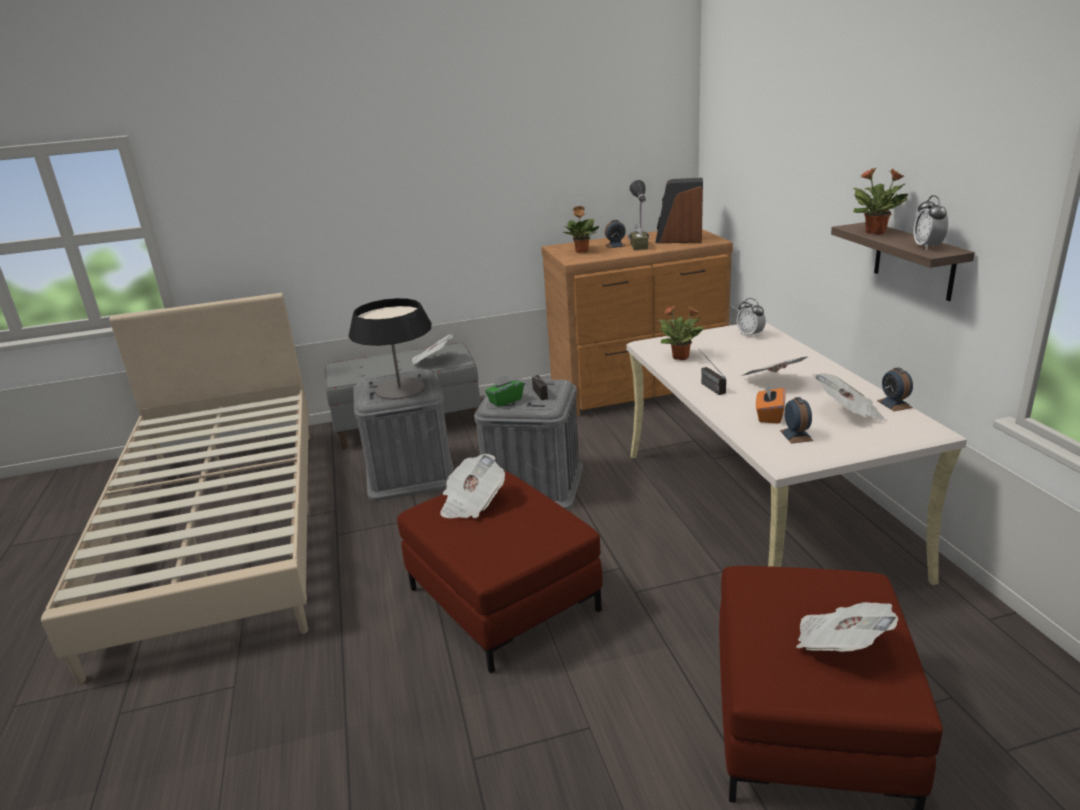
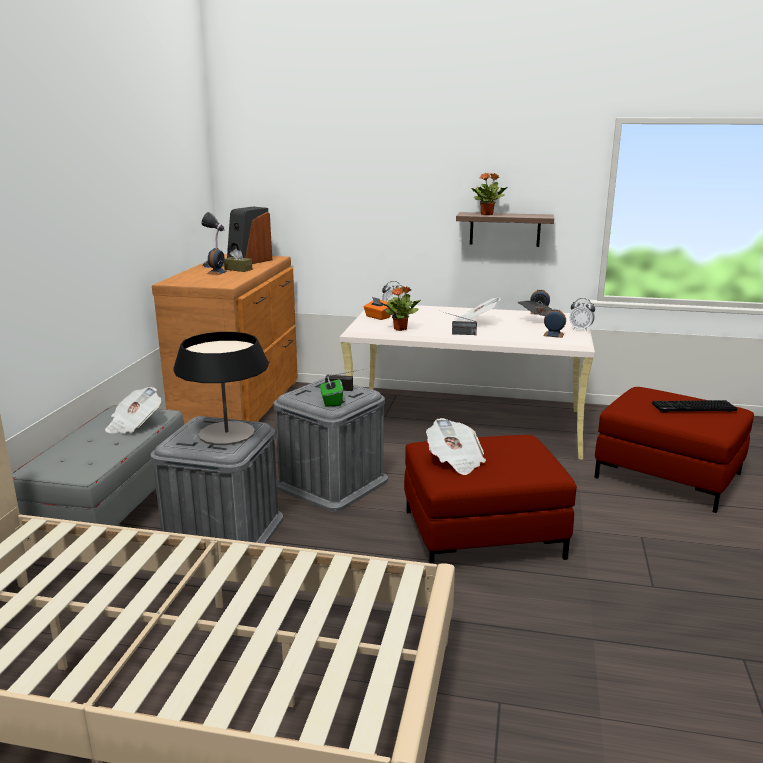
camera: 65 degrees left, 5 degrees down
potted plant [563,206,599,253] -> none
orange tissue box [756,384,786,424] -> orange tissue box moved to [364,297,391,320]
newspaper [797,602,898,652] -> keyboard [652,400,737,412]
alarm clock [913,195,948,250] -> alarm clock moved to [570,298,595,331]

